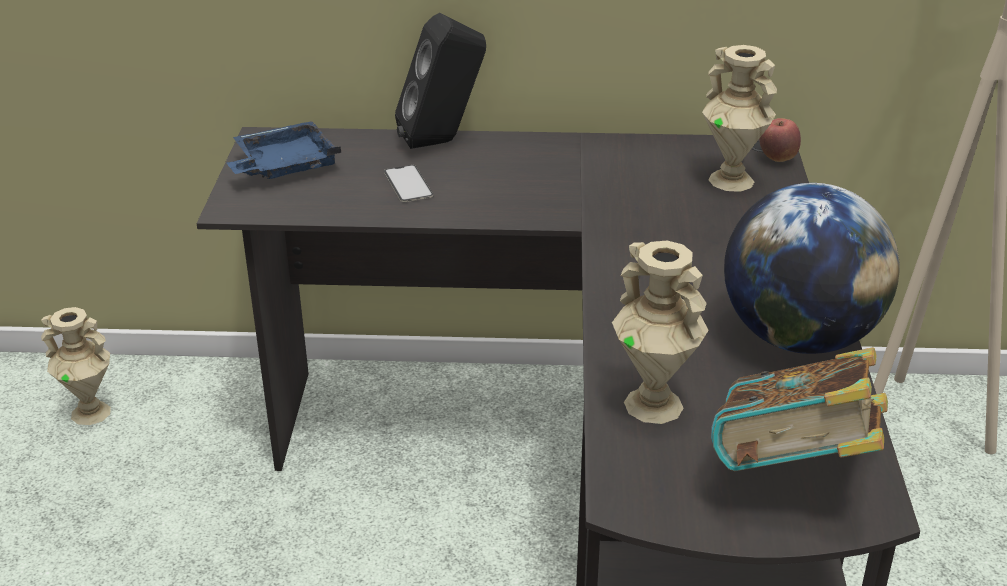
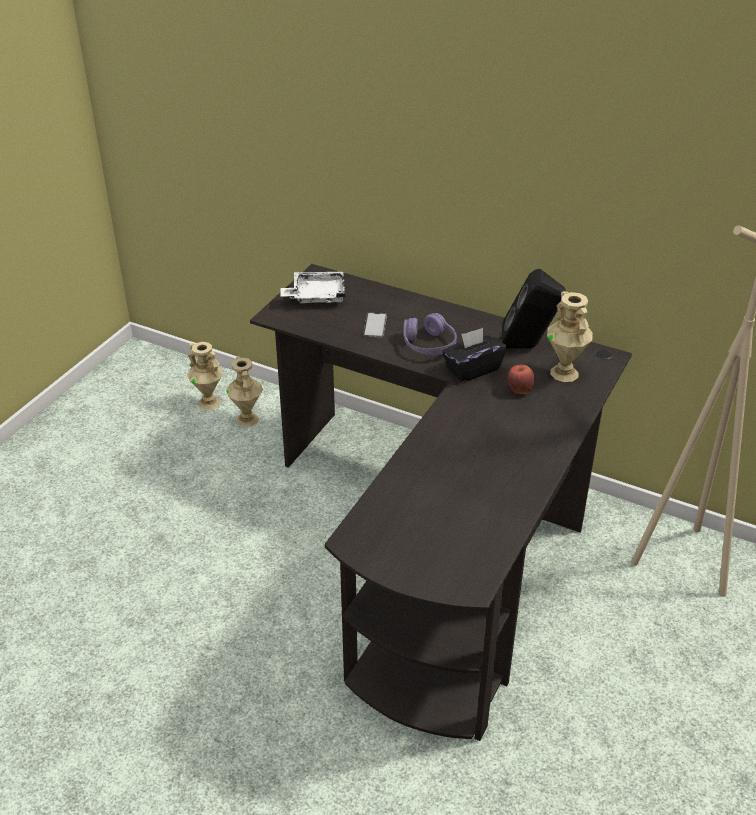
camera: 25 degrees right, 5 degrees up
blue tray [227,121,341,179] -> white tray [280,272,346,303]
black speaker [395,13,486,149] -> black speaker moved to [499,269,566,348]
beige vase [612,241,709,424] -> beige vase moved to [226,356,263,427]
book [711,347,888,471] -> none
globe [724,183,900,354] -> none
apple [759,118,801,162] -> apple moved to [508,365,535,394]
none -> purple headphones [403,313,457,356]
none -> black tissue box [442,328,507,382]

